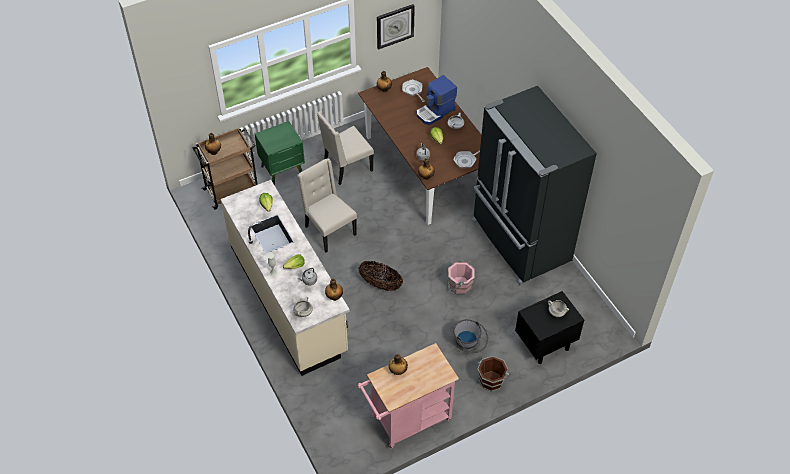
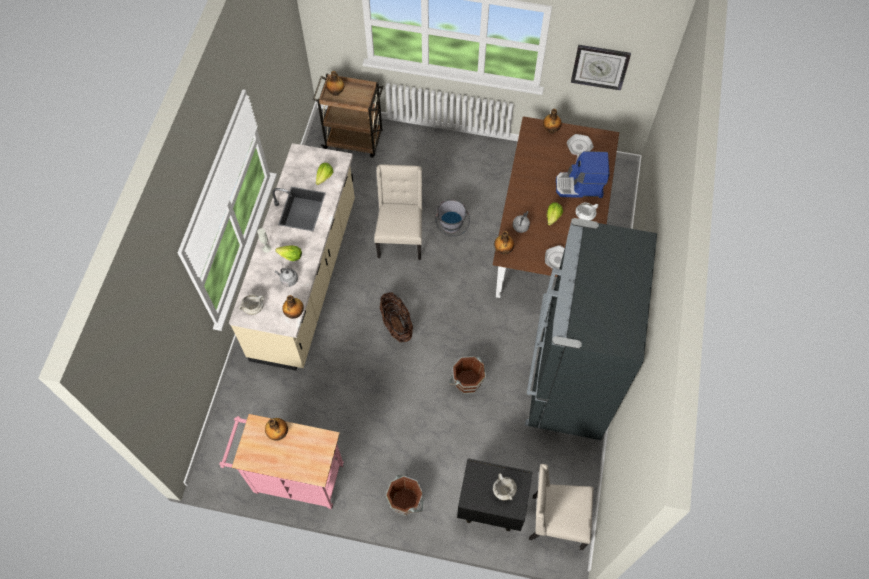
camera: 40 degrees right, 10 degrees up
green nightstand [255,121,305,185] -> none
beige chair [317,111,374,185] -> beige chair moved to [529,464,594,550]
pink bucket [448,260,475,294] -> brown bucket [449,356,486,394]
grey bucket [453,319,488,353] -> grey bucket moved to [436,199,470,237]

